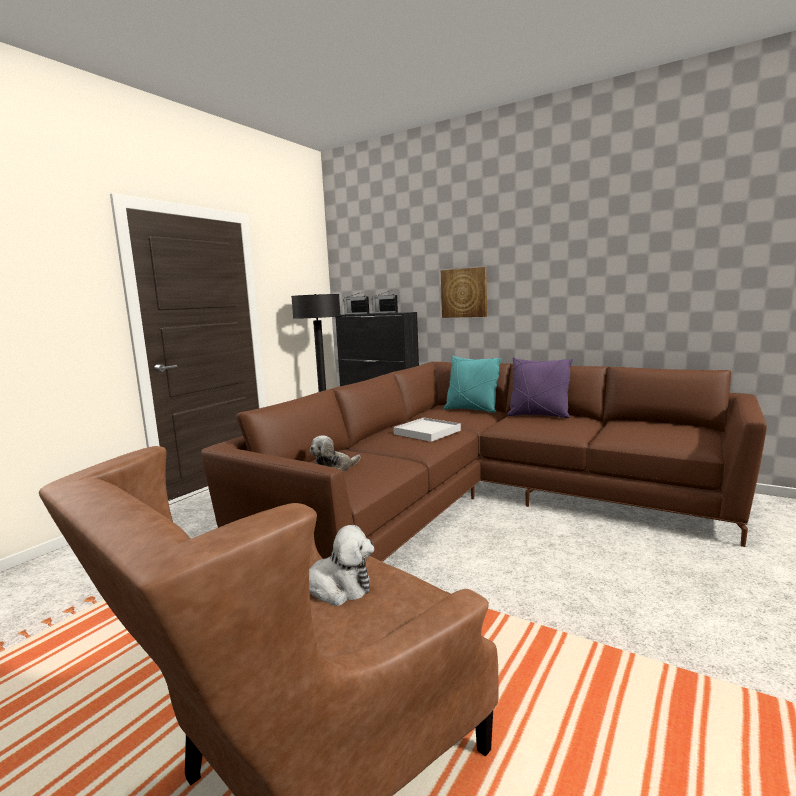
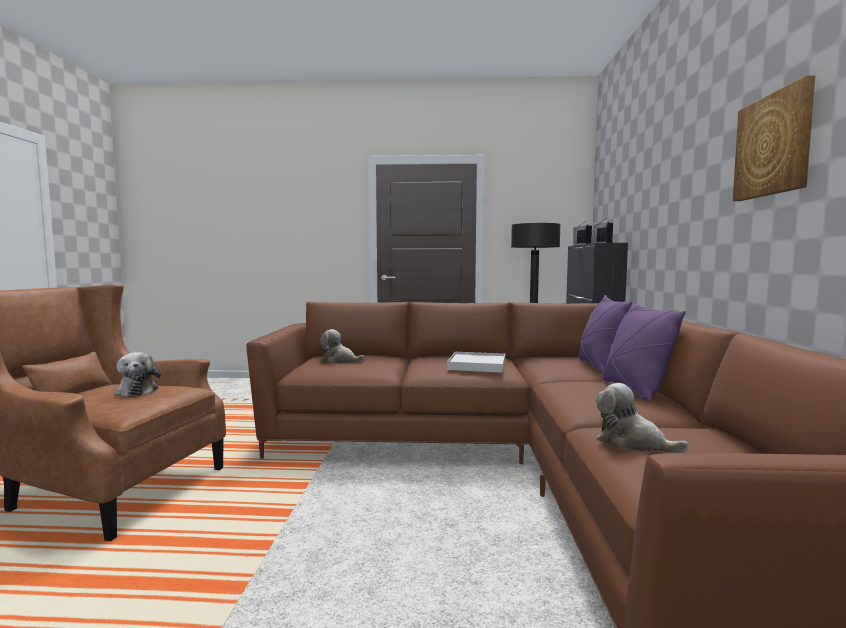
camera: 60 degrees right, 5 degrees down
picture [441,267,487,318] -> picture moved to [733,75,815,201]
turquoise pillow [444,356,502,413] -> purple pillow [578,295,632,374]
none -> plush toy [596,383,689,453]

